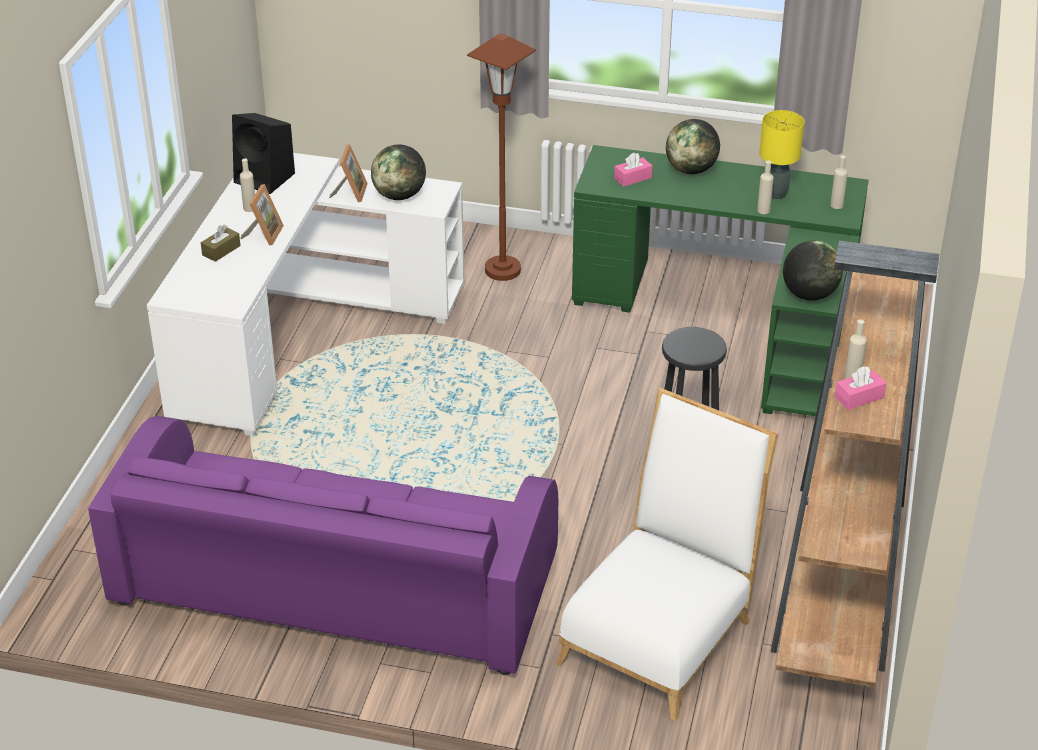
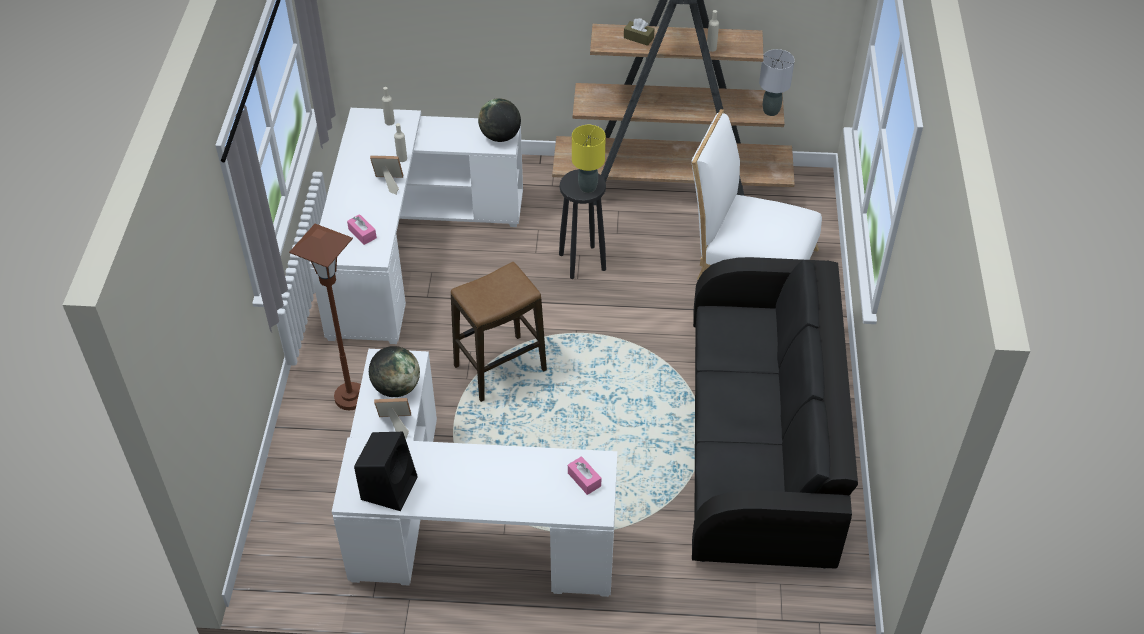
camera: 100 degrees left, 10 degrees up
purple sofa [88,416,558,675] -> black sofa [692,257,858,569]
brown tissue box [201,224,241,262] -> brown tissue box moved to [624,18,654,46]
beige bottle [240,158,255,212] -> none
picture frame [241,184,284,245] -> picture frame moved to [370,155,403,194]
green desk [572,145,869,416] -> white desk [309,108,523,344]
globe [666,119,720,174] -> none
yellow table lamp [759,110,804,199] -> yellow table lamp moved to [572,125,606,193]
pink tissue box [835,366,887,410] -> pink tissue box moved to [568,456,601,495]
none -> stool [451,262,547,402]
none -> grey table lamp [759,49,795,116]

